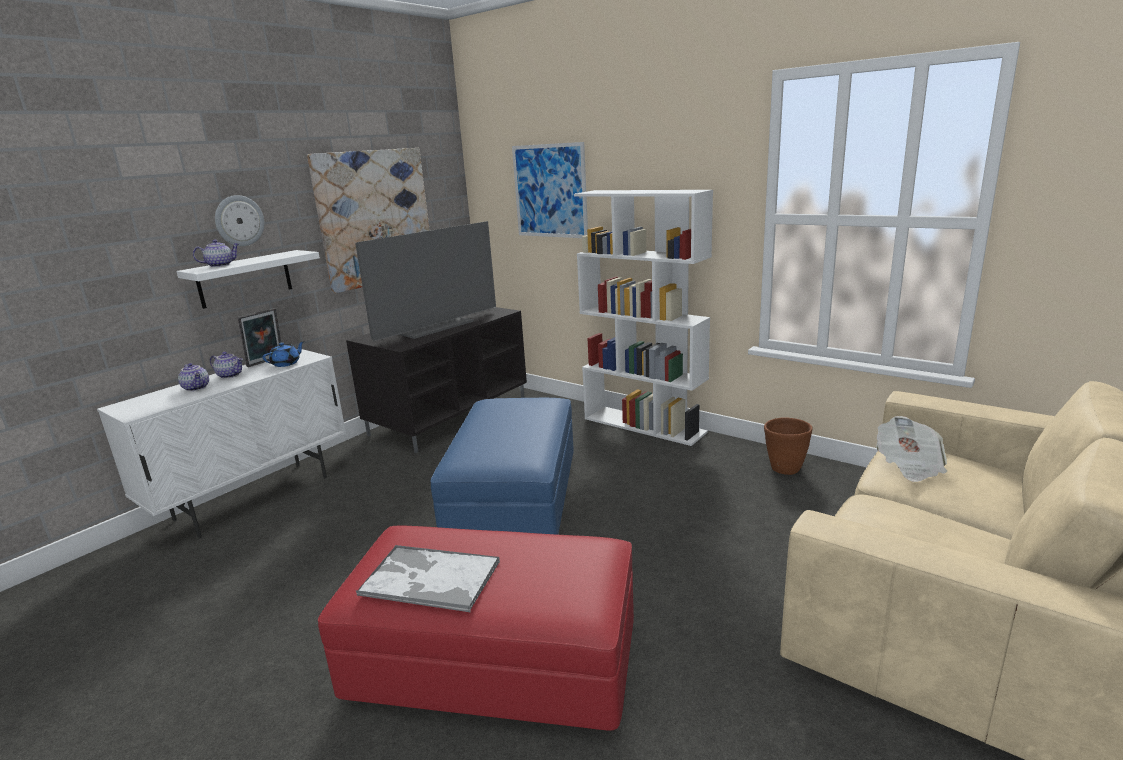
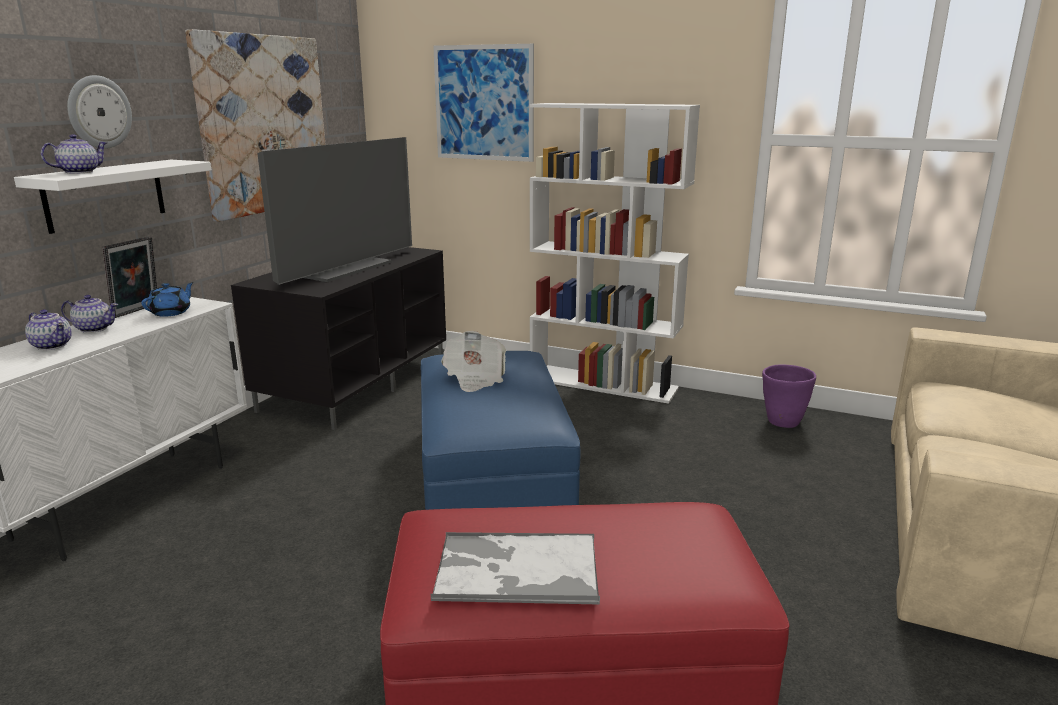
camera: 15 degrees left, 0 degrees up
brown planter [764,417,813,475] -> purple planter [762,365,816,428]
newspaper [876,416,947,482] -> newspaper moved to [441,331,506,392]

